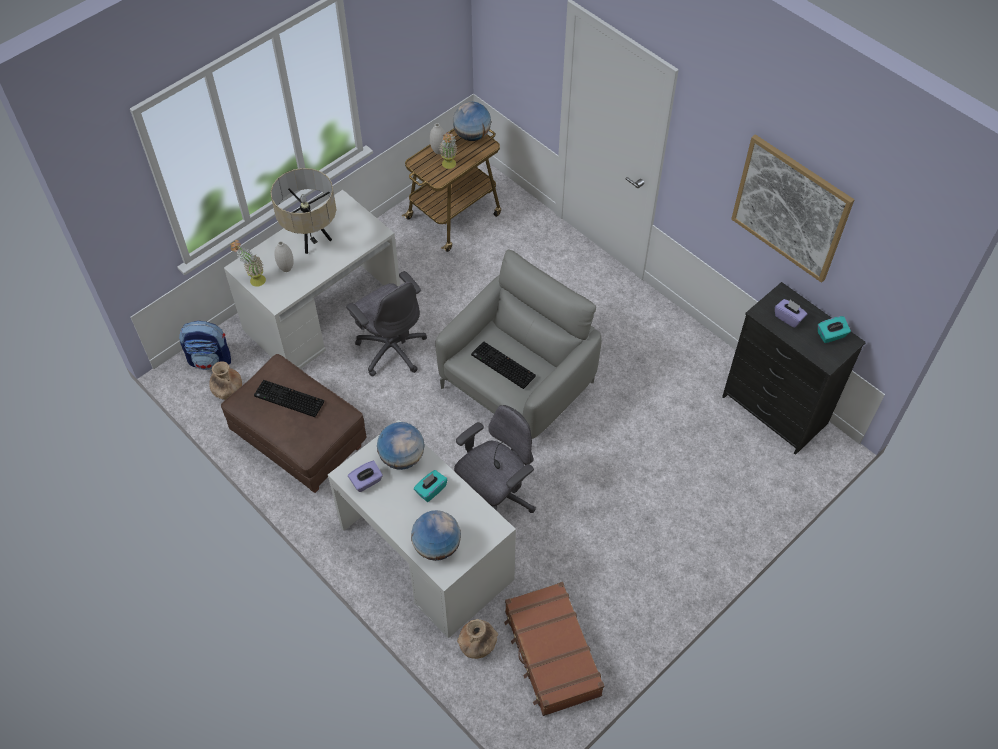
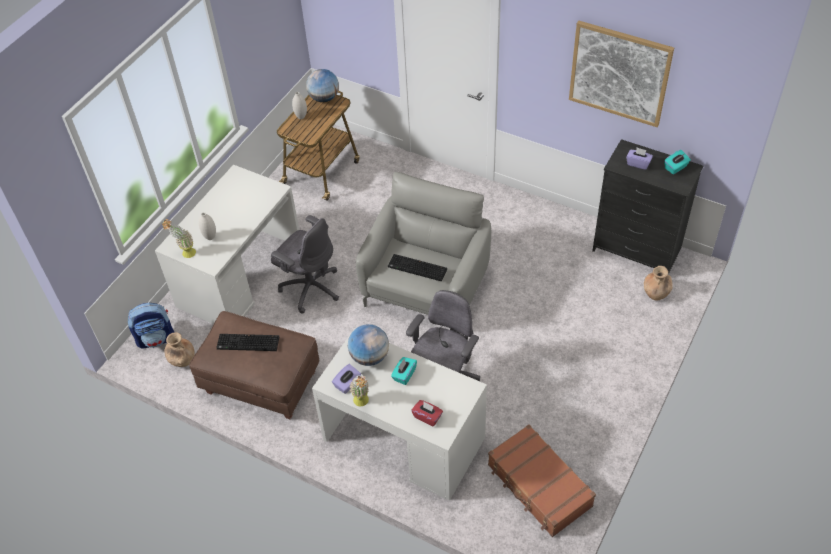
camera: 15 degrees left, 5 degrees down
beige table lamp [271,168,337,254] -> none
globe [411,510,461,561] -> red tissue box [411,400,443,426]
potted plant [439,132,458,169] -> potted plant moved to [349,375,369,407]
brown vase [457,619,498,659] -> brown vase moved to [644,266,672,301]

